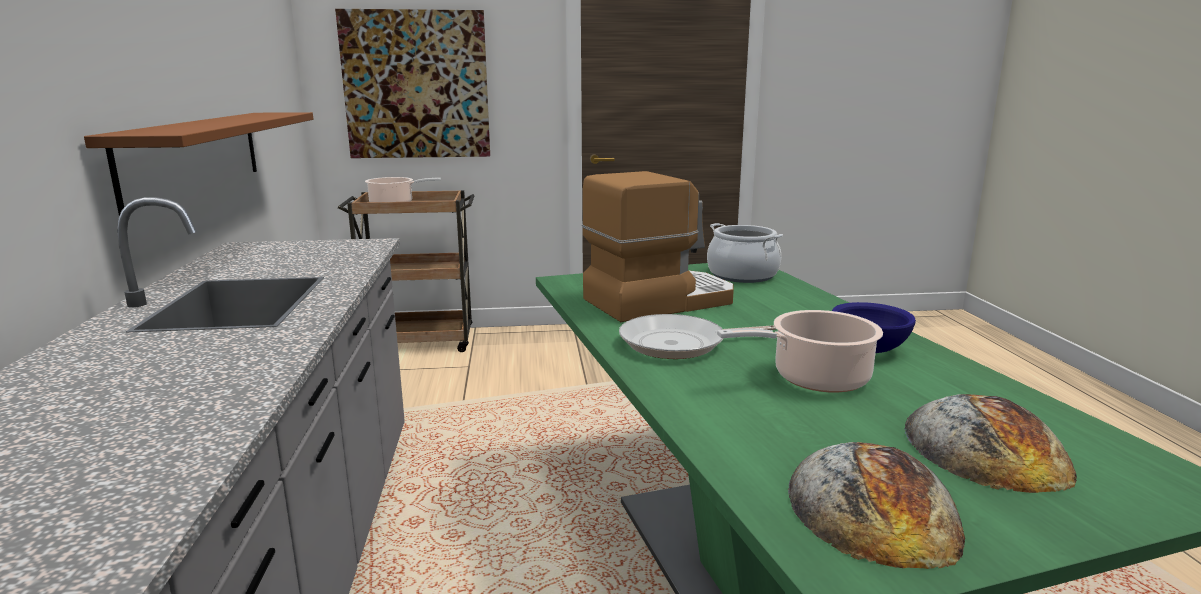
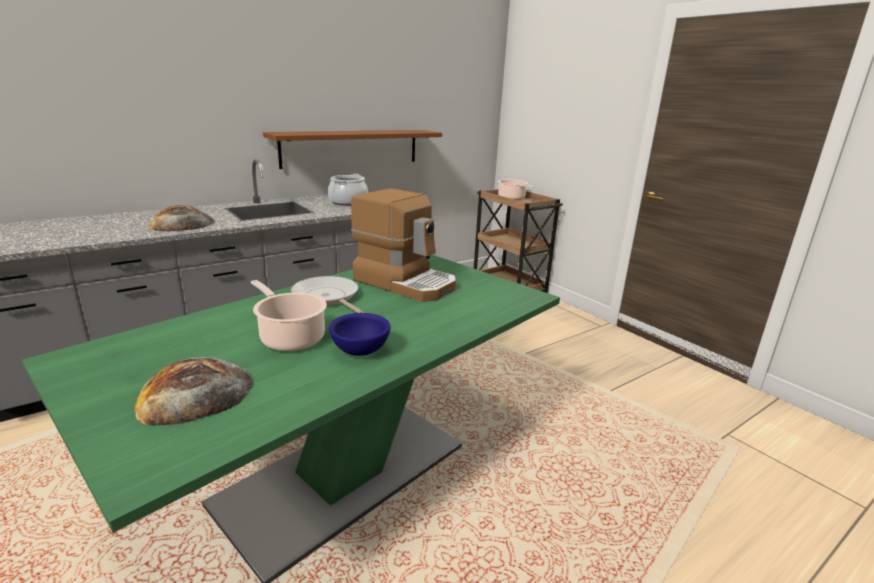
camera: 60 degrees right, 5 degrees up
picture [335,9,490,158] -> none
cooking pot [707,223,783,283] -> cooking pot moved to [328,174,368,206]
bread [788,442,965,569] -> bread moved to [149,205,215,231]

